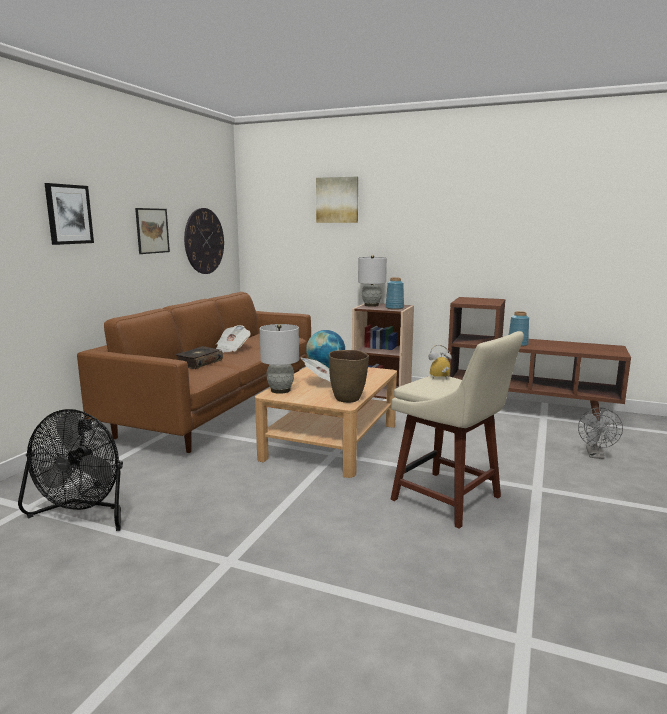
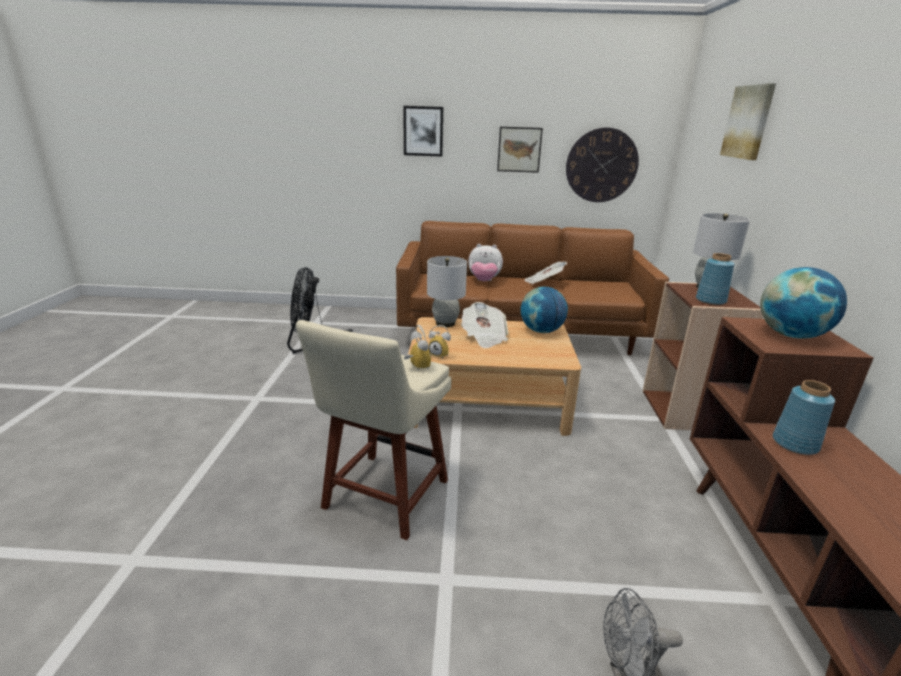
camera: 70 degrees right, 10 degrees up
book [175,346,223,369] -> plush toy [468,244,503,281]
brown vase [329,350,369,403] -> alarm clock [429,325,451,359]
none -> globe [760,267,847,339]

